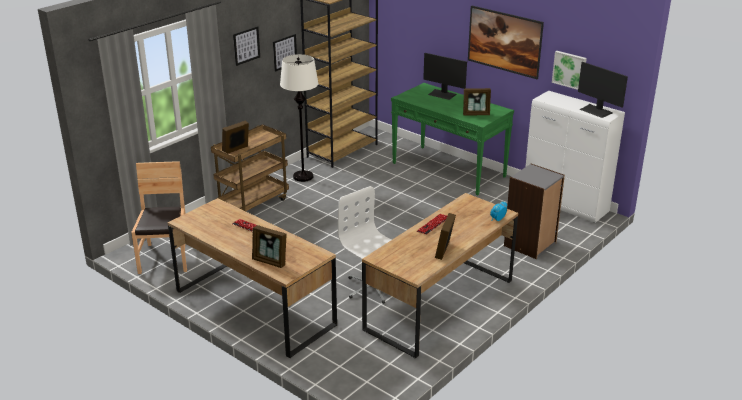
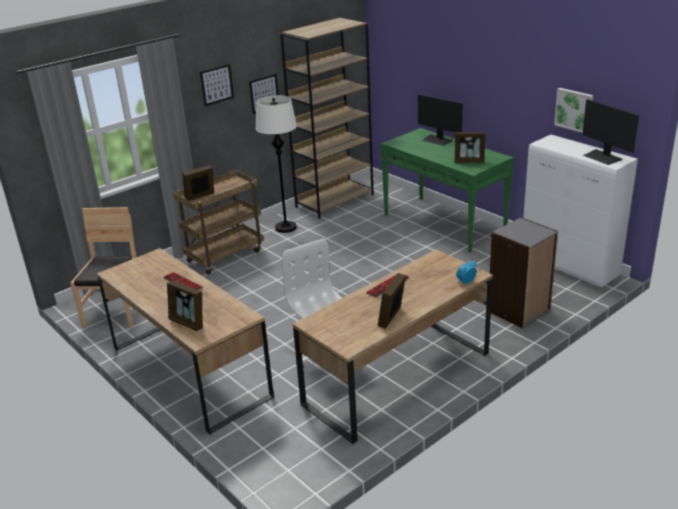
camera: 10 degrees right, 0 degrees up
picture [468,5,544,79] -> none

